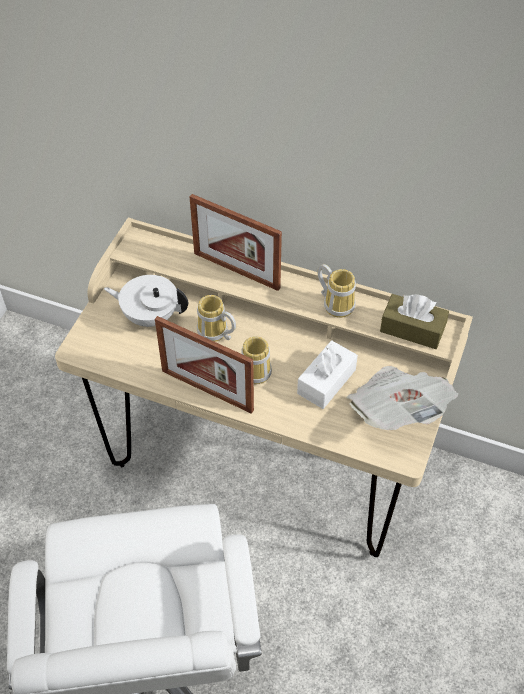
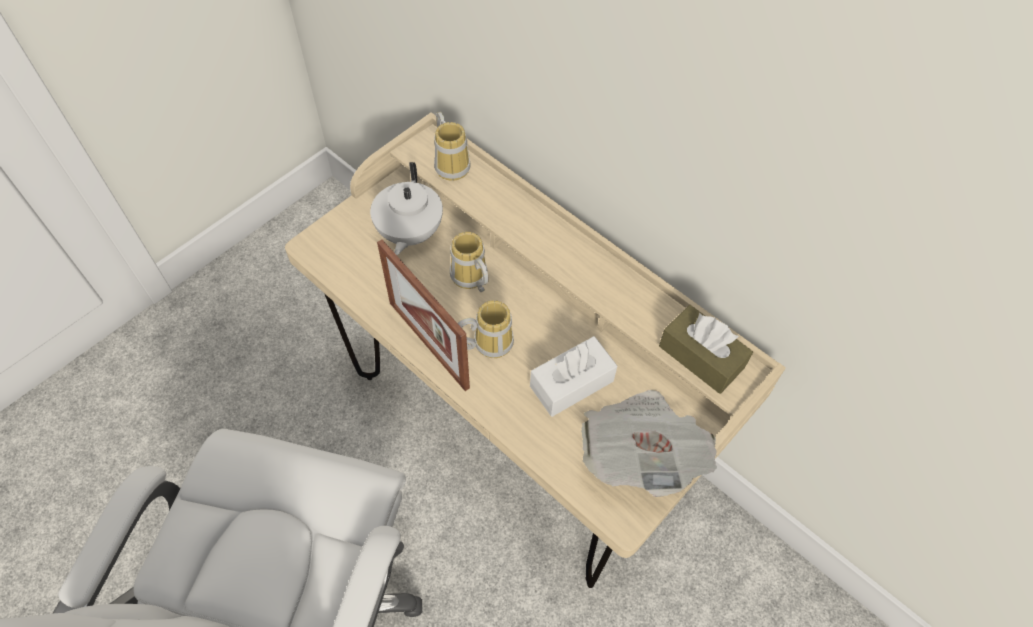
camera: 20 degrees right, 5 degrees up
white teapot [104,275,188,327] -> white teapot turned 120 degrees counterclockwise [370,162,443,255]
picture frame [189,194,282,291] -> none
mug [317,264,356,318] -> mug moved to [434,112,471,181]

